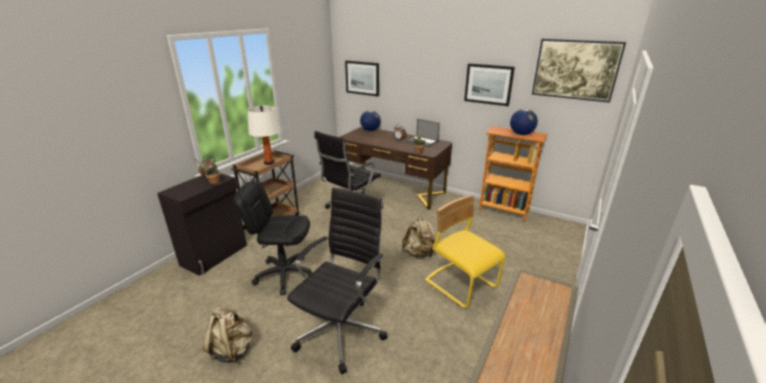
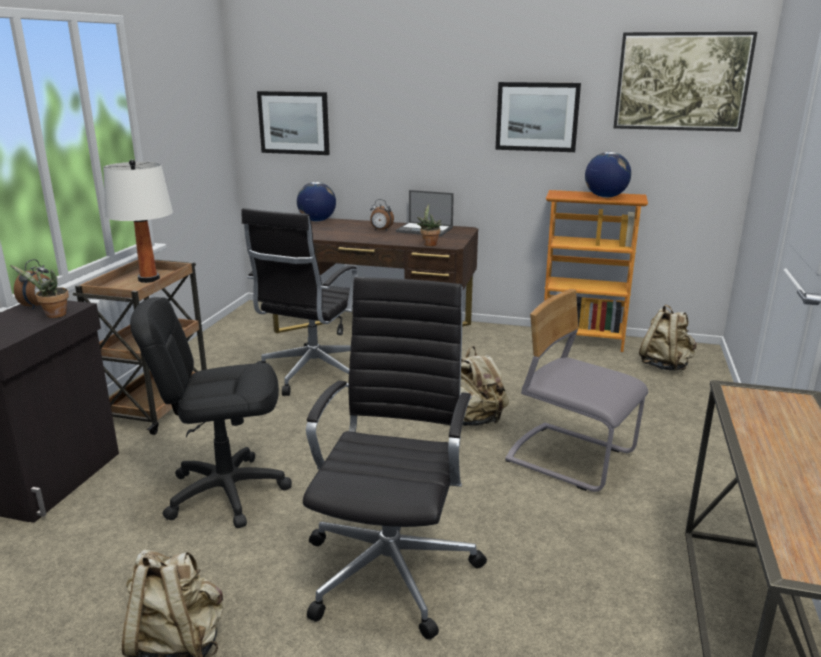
camera: 15 degrees left, 5 degrees down
yellow chair [425,195,506,308] -> grey chair [505,289,648,492]
none -> beige backpack [639,304,697,371]

